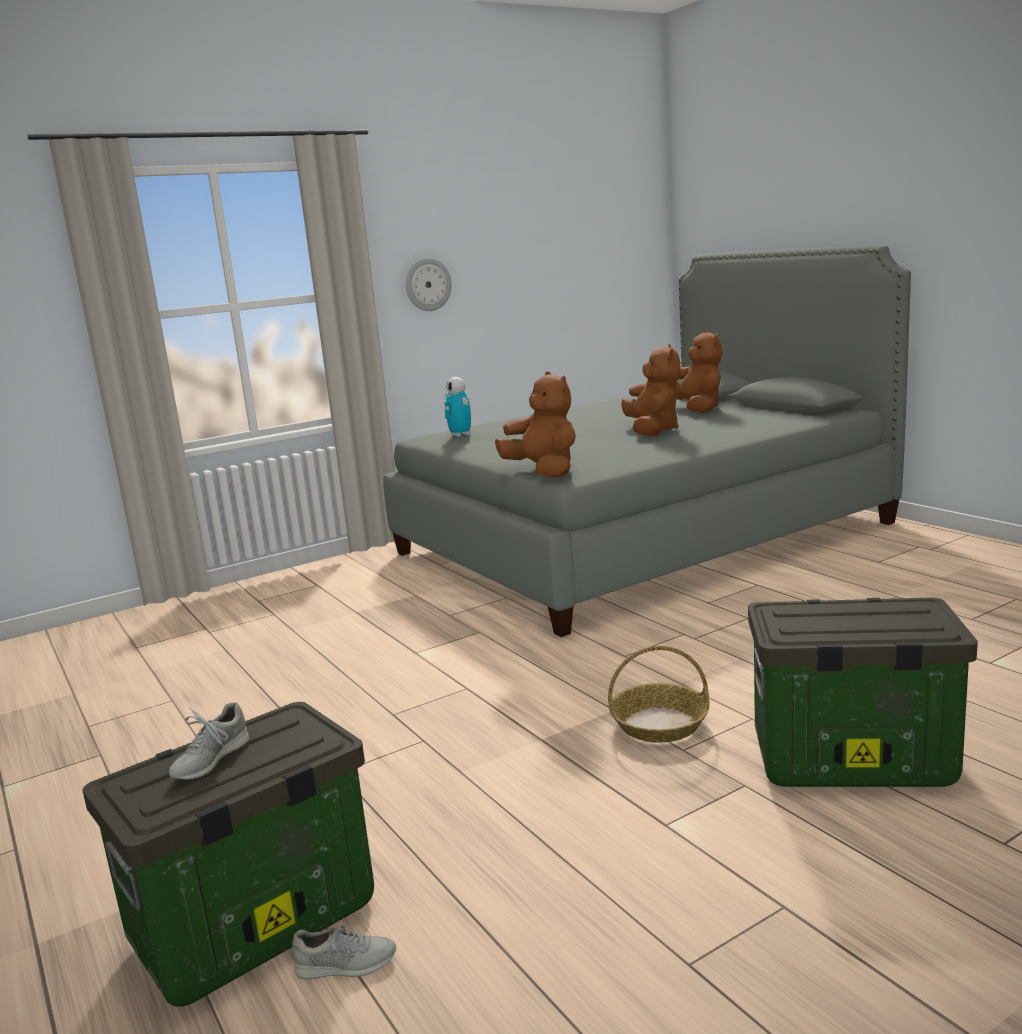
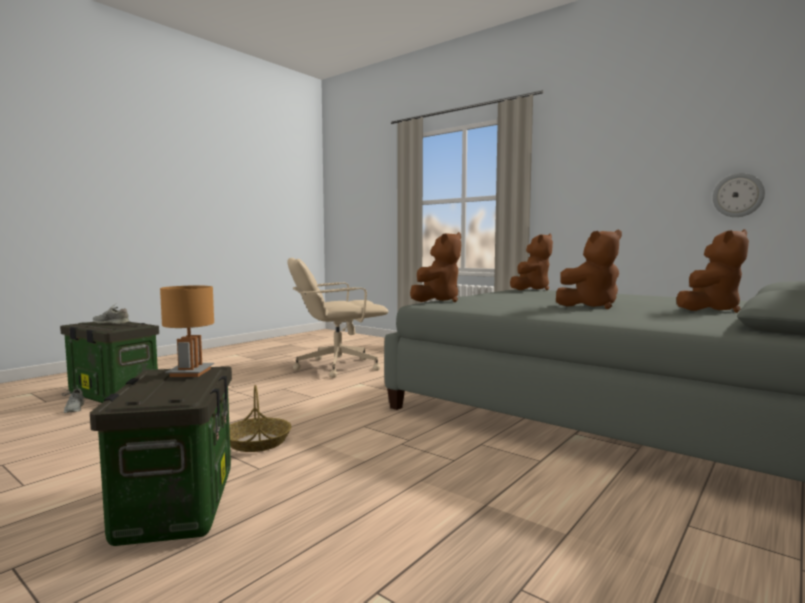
camera: 70 degrees right, 10 degrees down
wall clock [406,258,452,311] -> wall clock moved to [713,173,765,217]
toy robot [445,377,471,437] -> brown plush toy [510,234,553,291]
none -> brown table lamp [160,286,214,377]
none -> beige office chair [287,258,388,378]

